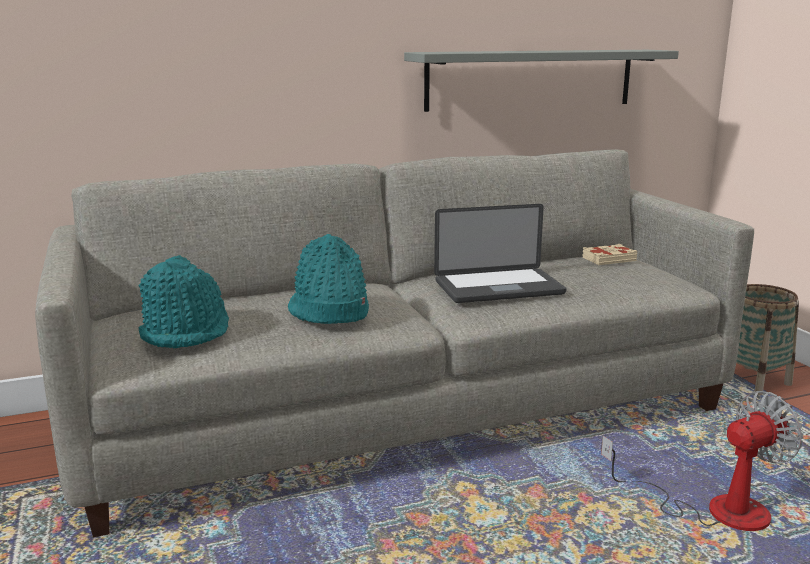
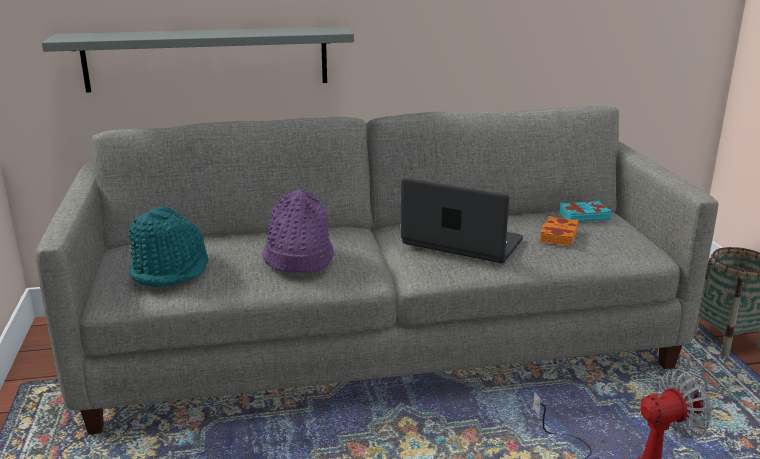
camera: 10 degrees right, 5 degrees up
turquoise hat [288,234,369,324] -> purple hat [262,189,334,273]
grey shelf [404,50,679,112] -> grey shelf moved to [42,26,354,92]
laptop [434,204,567,303] -> laptop turned 150 degrees counterclockwise [401,178,523,263]
beige book [583,244,637,265] -> turquoise book [559,201,612,222]
none -> orange book [540,216,579,246]

